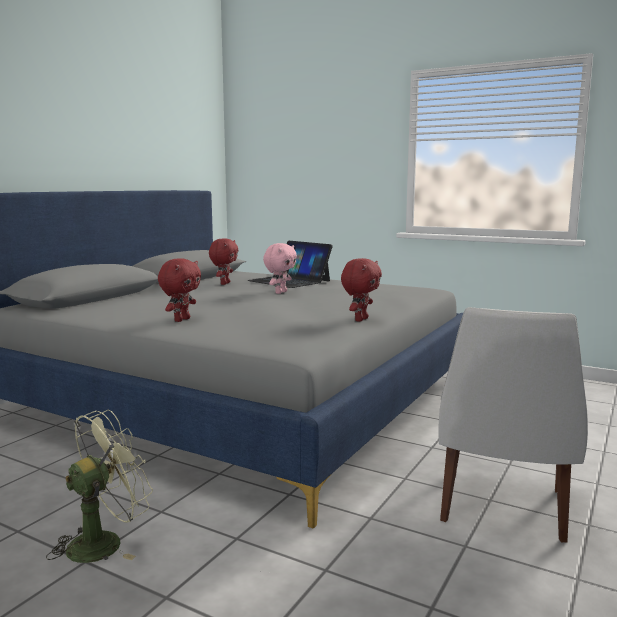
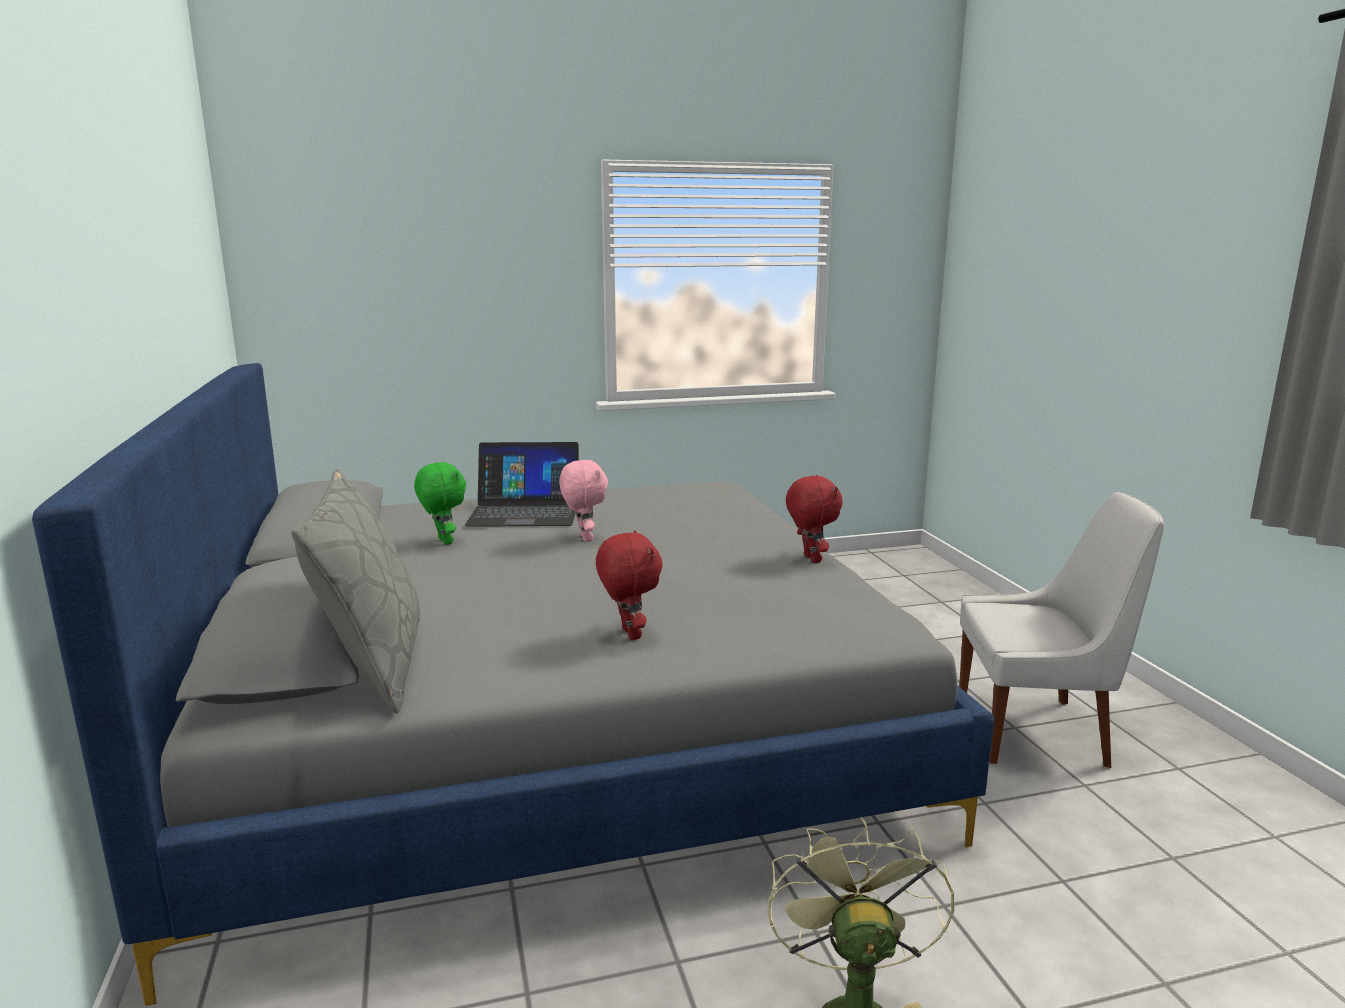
camera: 45 degrees left, 5 degrees up
red plush toy [209,238,239,285] -> green plush toy [414,462,466,545]
white chair [438,307,588,543] -> white chair turned 60 degrees counterclockwise [959,492,1164,768]
none -> grey pillow [291,469,420,714]

